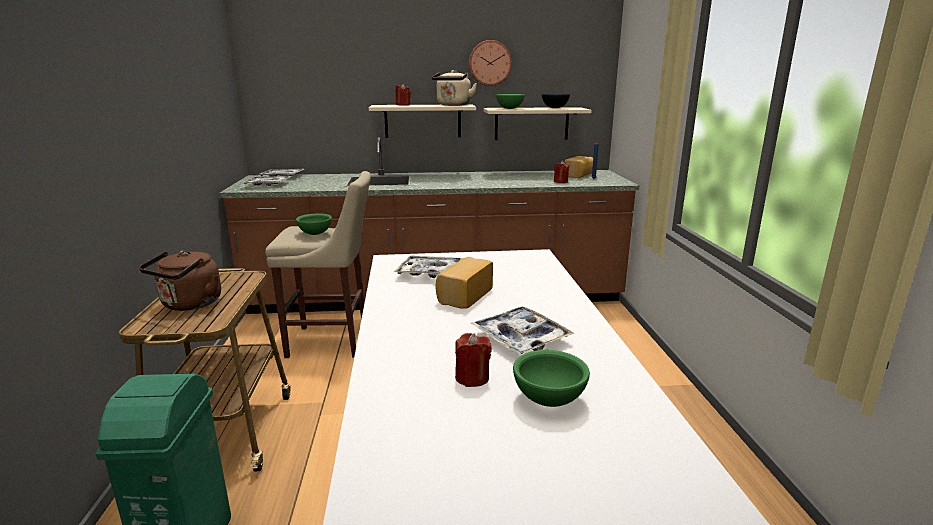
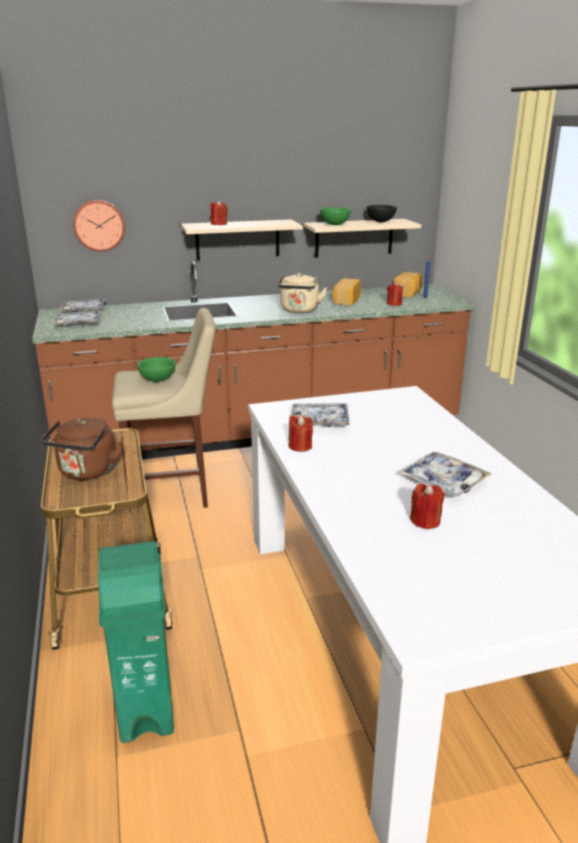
camera: 10 degrees left, 5 degrees up
beige kettle [432,70,477,106] -> beige kettle moved to [278,273,327,313]
bread [435,257,493,309] -> bread moved to [332,278,361,305]
wall clock [469,40,512,86] -> wall clock moved to [73,200,125,252]
green bowl [513,350,590,407] -> none
none -> red candle [288,415,313,452]

